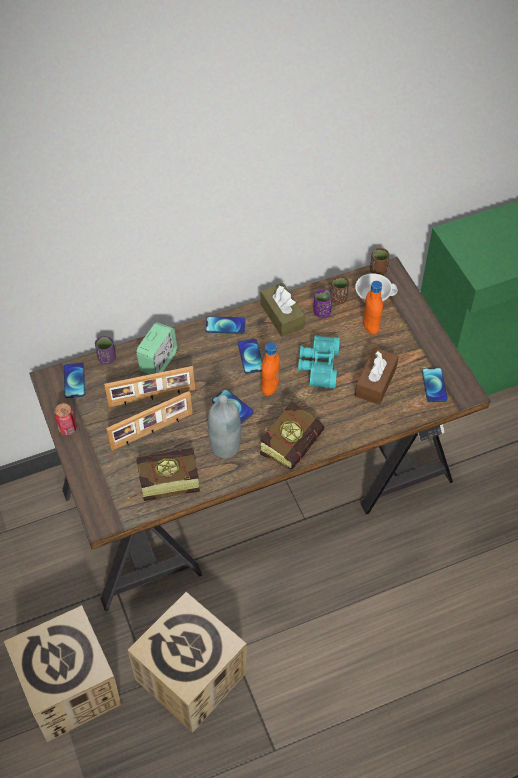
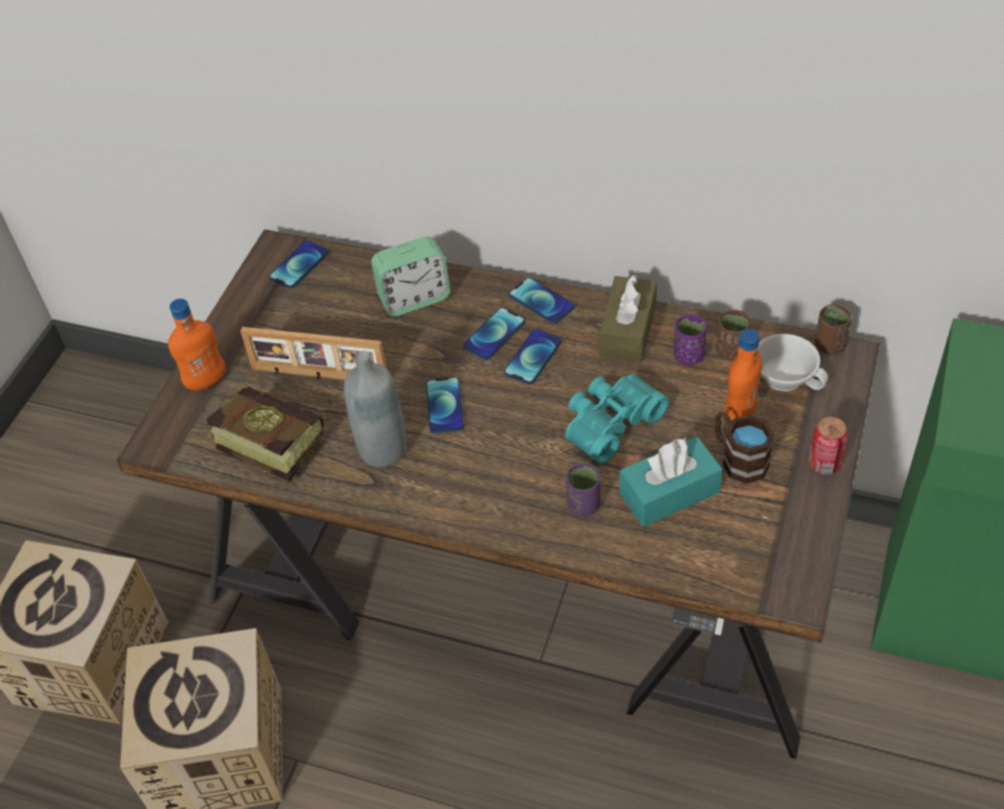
camera: 45 degrees right, 5 degrees down
can [54,403,77,435] -> can moved to [809,417,848,475]
purple cup [95,335,116,365] -> purple cup moved to [566,463,600,517]
picture frame [104,366,195,407] -> none
book [260,402,324,470] -> none
orange bottle [261,342,280,396] -> orange bottle moved to [168,299,226,391]
brown tissue box [355,347,399,405] -> turquoise tissue box [620,436,722,527]
phone [422,367,448,402] -> phone moved to [463,307,525,360]
none -> brown mug [715,411,774,484]

